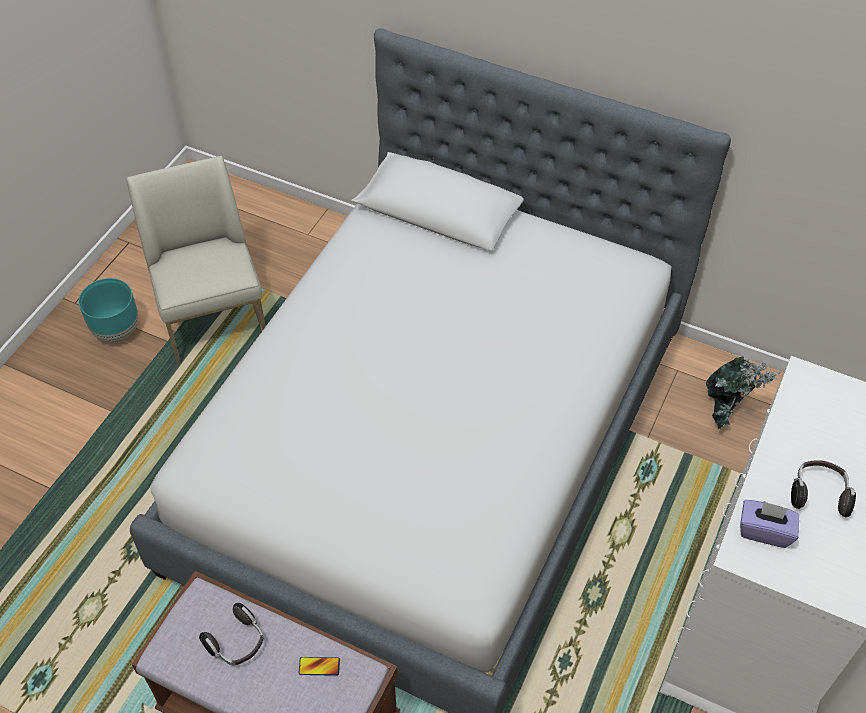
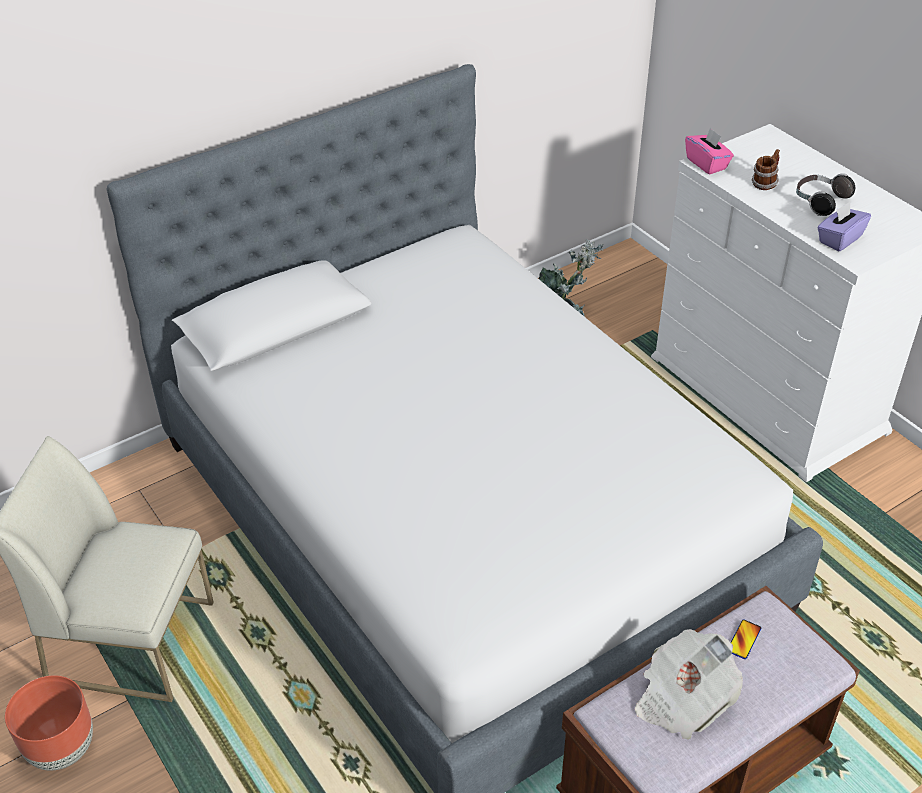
camera: 60 degrees left, 10 degrees down
turquoise planter [79,278,138,343] -> brown planter [5,675,93,770]
headphones [199,603,263,665] -> newspaper [635,629,743,740]
none -> pink tissue box [685,128,734,174]
none -> mug [751,149,780,190]

